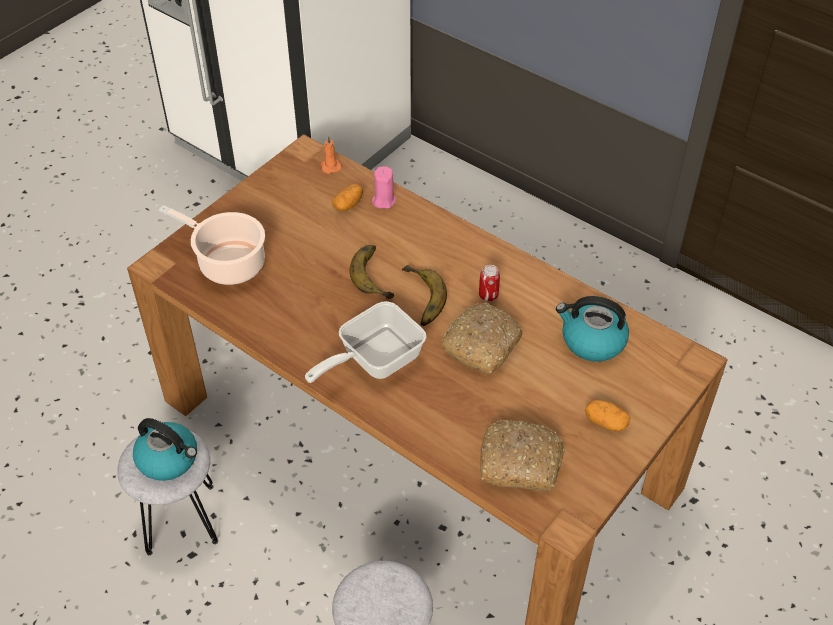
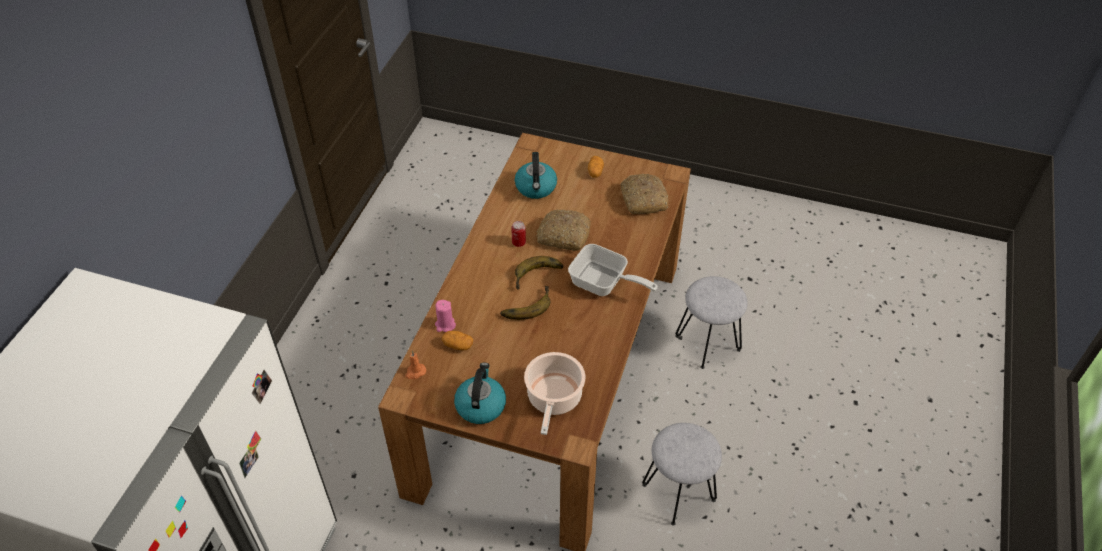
camera: 110 degrees left, 0 degrees up
kettle [133,418,197,481] -> kettle moved to [454,362,506,424]

